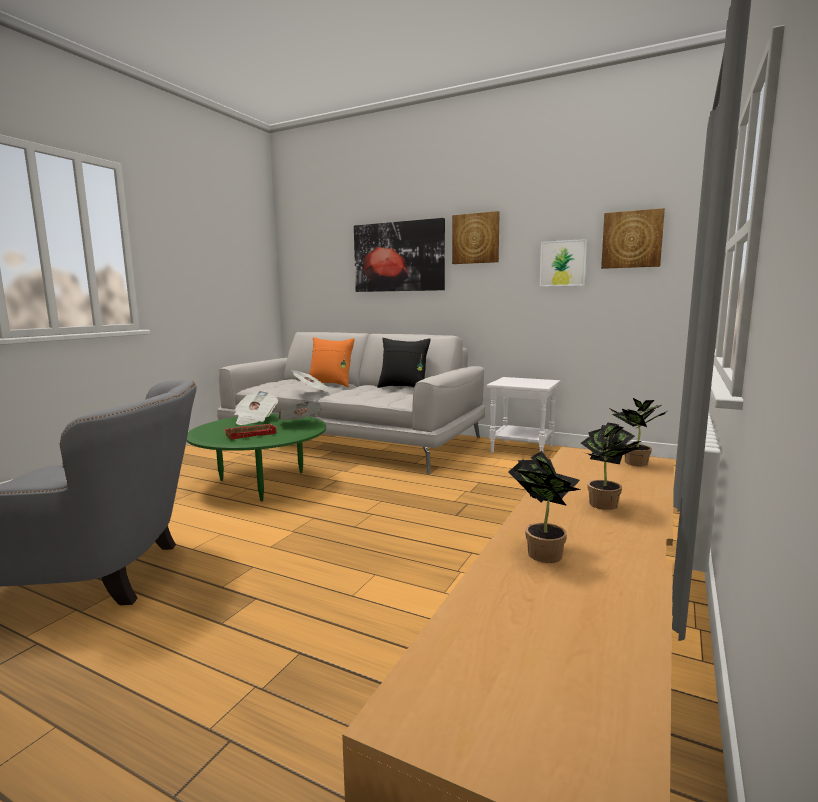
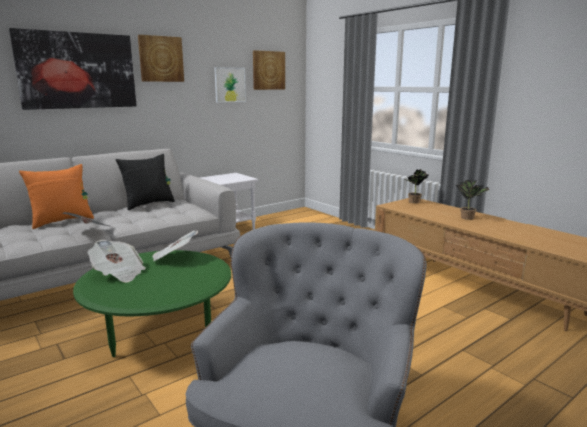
camera: 65 degrees left, 5 degrees up
red tray [223,424,277,440] -> none
potted plant [508,451,582,563] -> none

